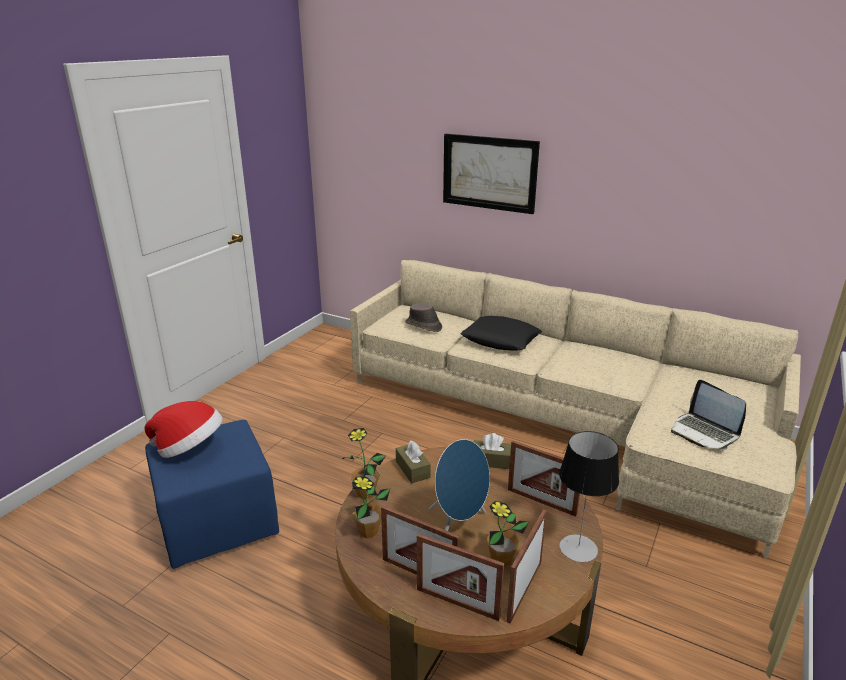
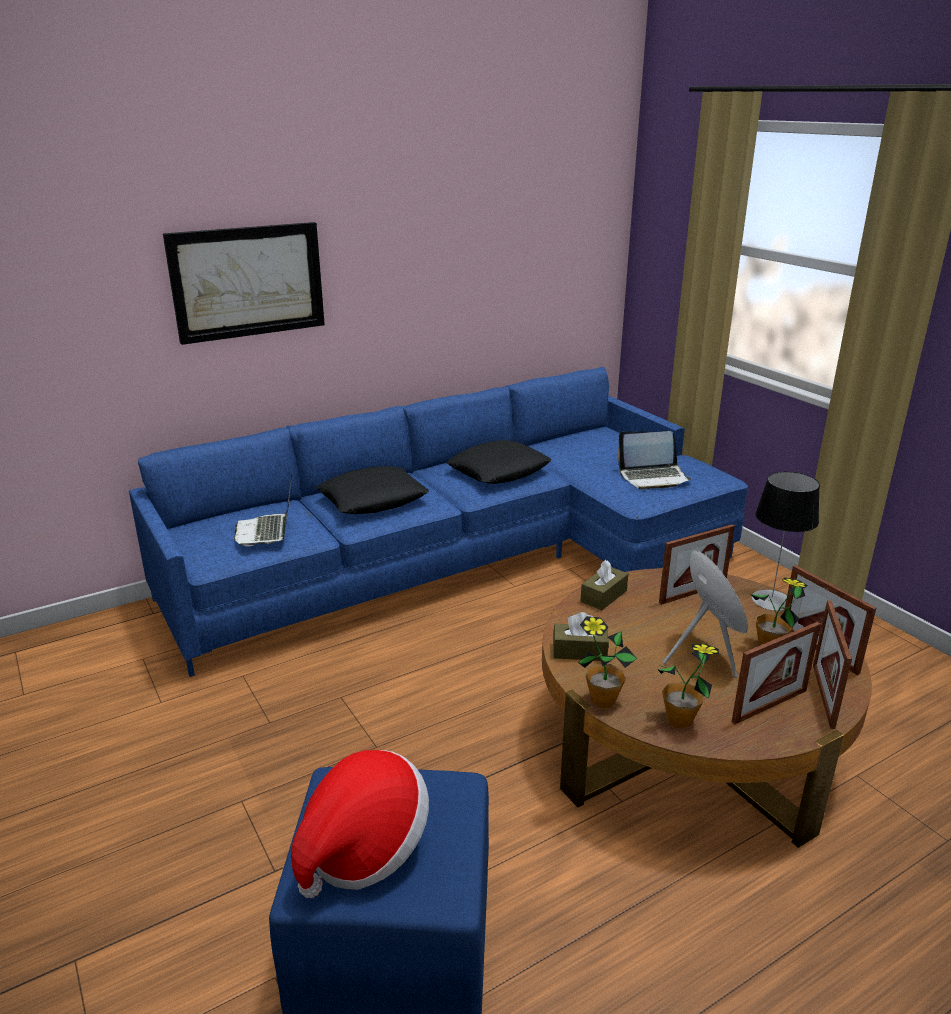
camera: 60 degrees left, 0 degrees up
beige sofa [350,260,801,558] -> blue sofa [129,367,748,677]
brown hat [405,303,442,332] -> laptop [234,474,292,546]
picture frame [417,533,504,621] -> picture frame turned 135 degrees clockwise [813,600,852,729]
none -> black pillow [446,440,551,484]

